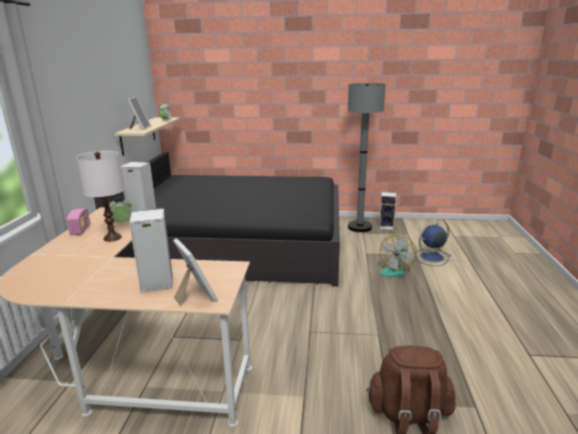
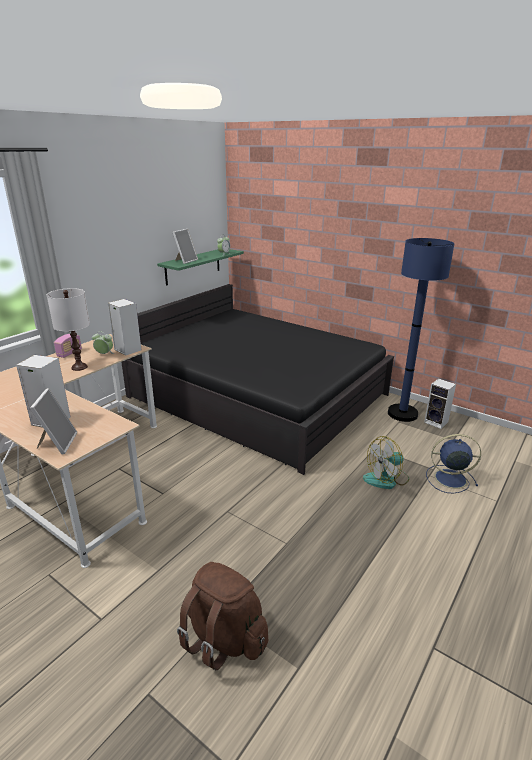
camera: 30 degrees right, 5 degrees up
beige shelf [114,118,180,156] -> green shelf [157,249,244,286]
grey floor lamp [348,83,386,232] -> blue floor lamp [388,238,454,422]

